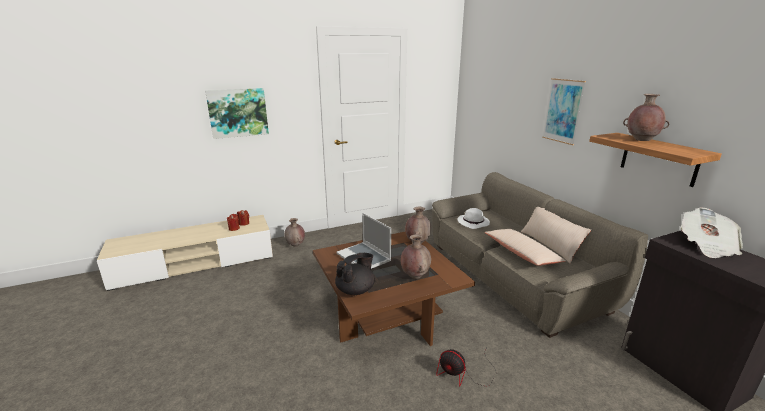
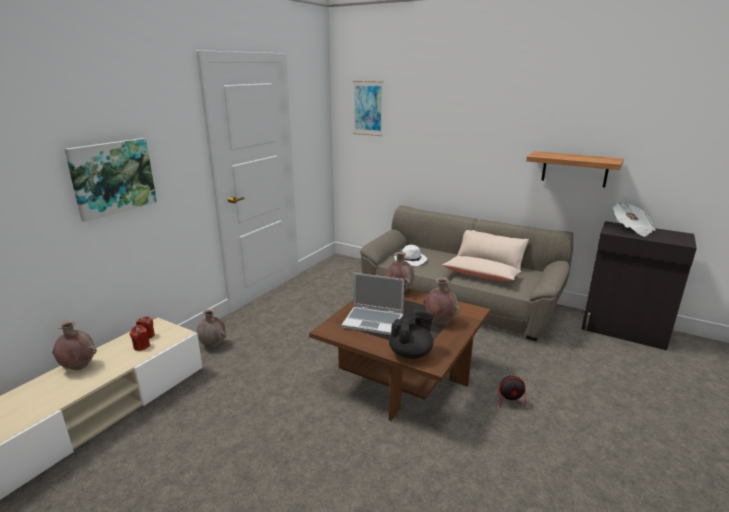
camera: 35 degrees left, 0 degrees up
black teapot [335,253,375,295] -> black teapot turned 45 degrees clockwise [389,312,434,359]
picture [542,78,586,145] -> picture moved to [353,81,383,136]
brown vase [623,94,670,141] -> brown vase moved to [52,321,97,370]

